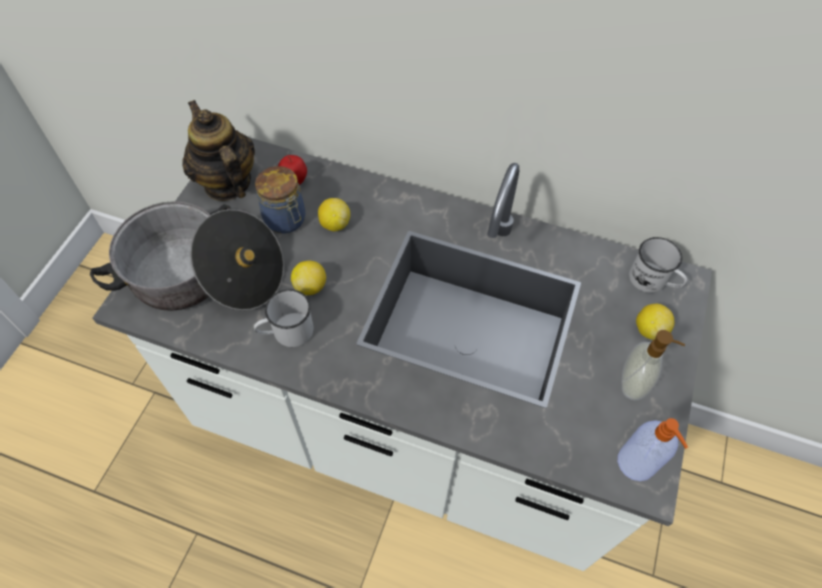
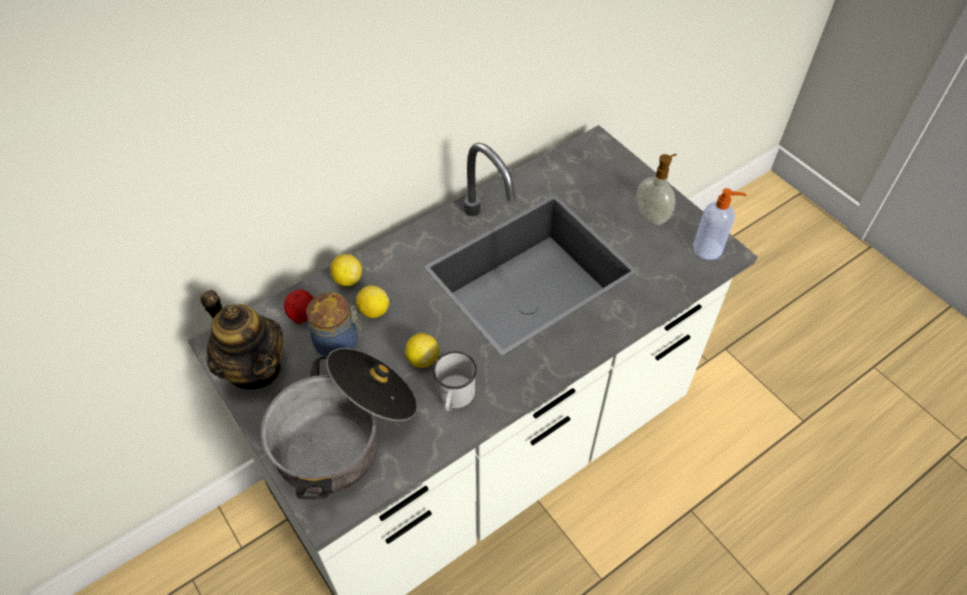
camera: 55 degrees left, 5 degrees down
teapot [182,100,255,201] -> teapot turned 135 degrees counterclockwise [201,290,284,389]
white mug [629,237,687,293] -> none
lemon [636,304,674,340] -> lemon moved to [330,254,362,287]

